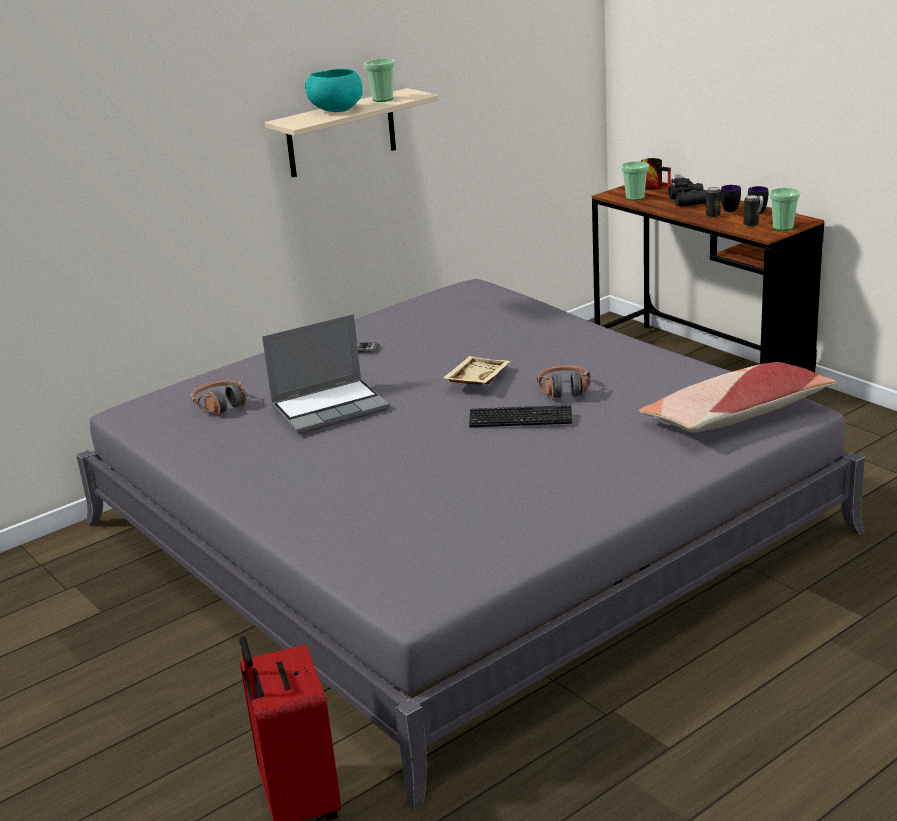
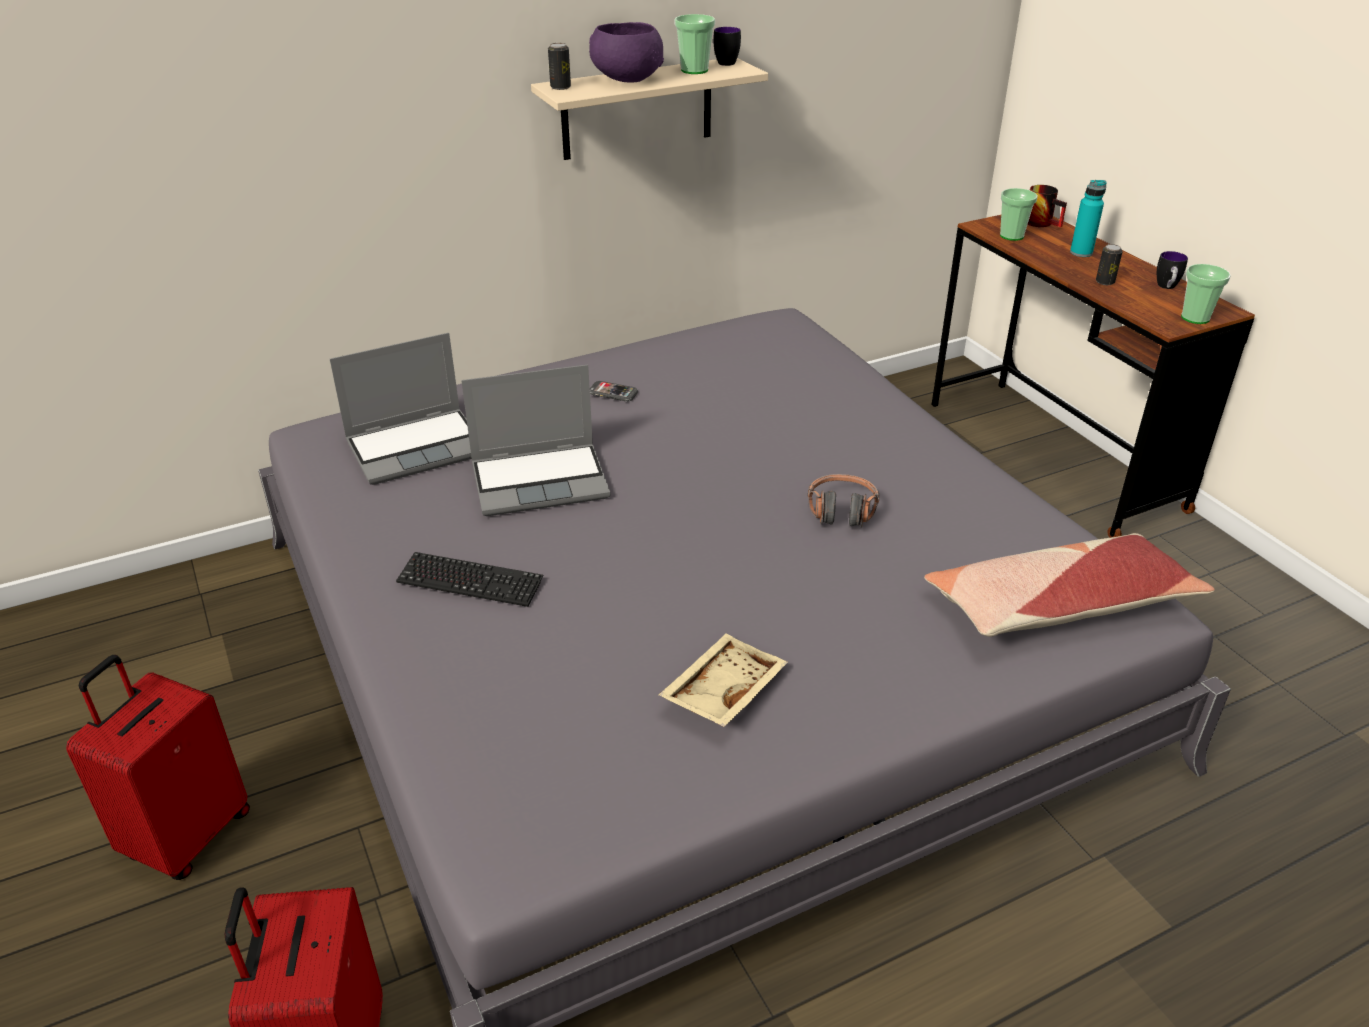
camera: 10 degrees right, 10 degrees up
headphones [191,381,246,415] -> laptop [330,333,472,485]
turquoise bowl [305,69,363,112] -> purple bowl [589,22,664,83]
beige tray [442,356,511,385] -> beige tray moved to [658,634,788,727]
keyboard [469,405,572,427] -> keyboard moved to [396,552,544,607]
black binoculars [669,178,706,206] -> turquoise bottle [1070,180,1107,257]
mug [721,185,741,212] -> mug moved to [713,27,741,66]
can [744,195,759,227] -> can moved to [548,43,571,90]
none -> red suitcase [66,655,250,880]

